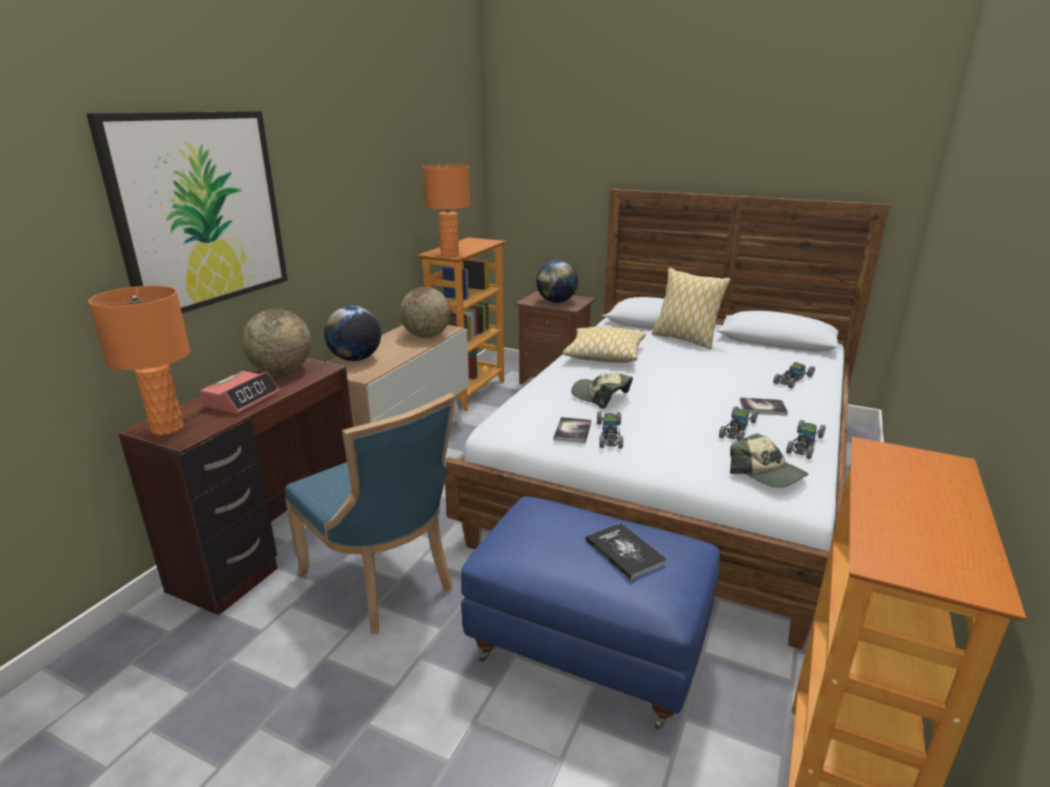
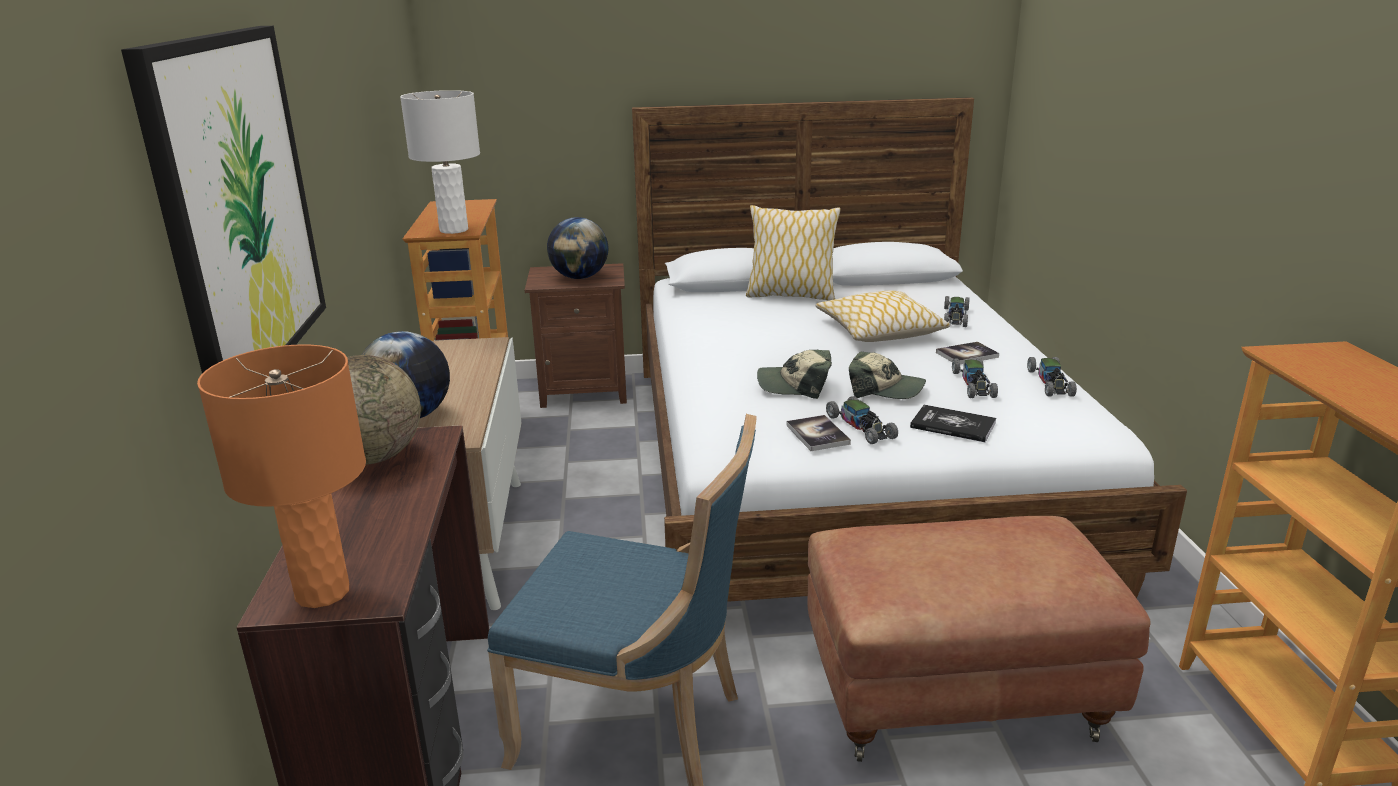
camera: 30 degrees left, 0 degrees up
alarm clock [201,371,279,414] -> none
globe [400,287,451,338] -> none
orange table lamp [423,165,470,256] -> white table lamp [400,90,480,234]
blue ottoman [461,496,720,730] -> brown ottoman [807,516,1151,762]
pillow [562,327,646,363] -> pillow moved to [815,291,950,342]
book [585,522,667,580] -> book moved to [910,405,996,442]
cap [730,433,808,488] -> cap moved to [849,351,926,399]

